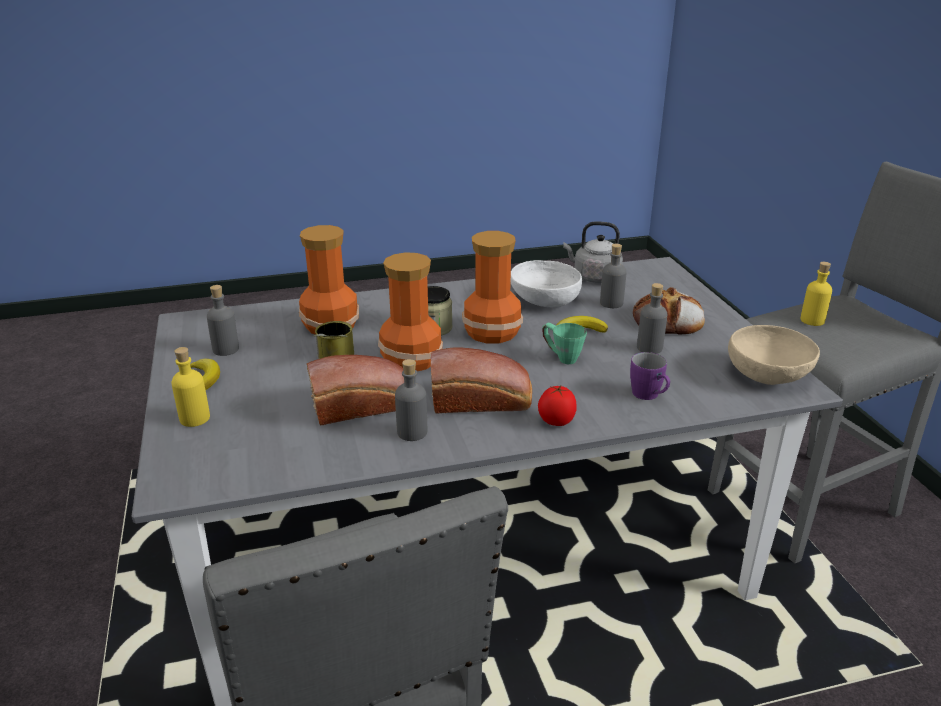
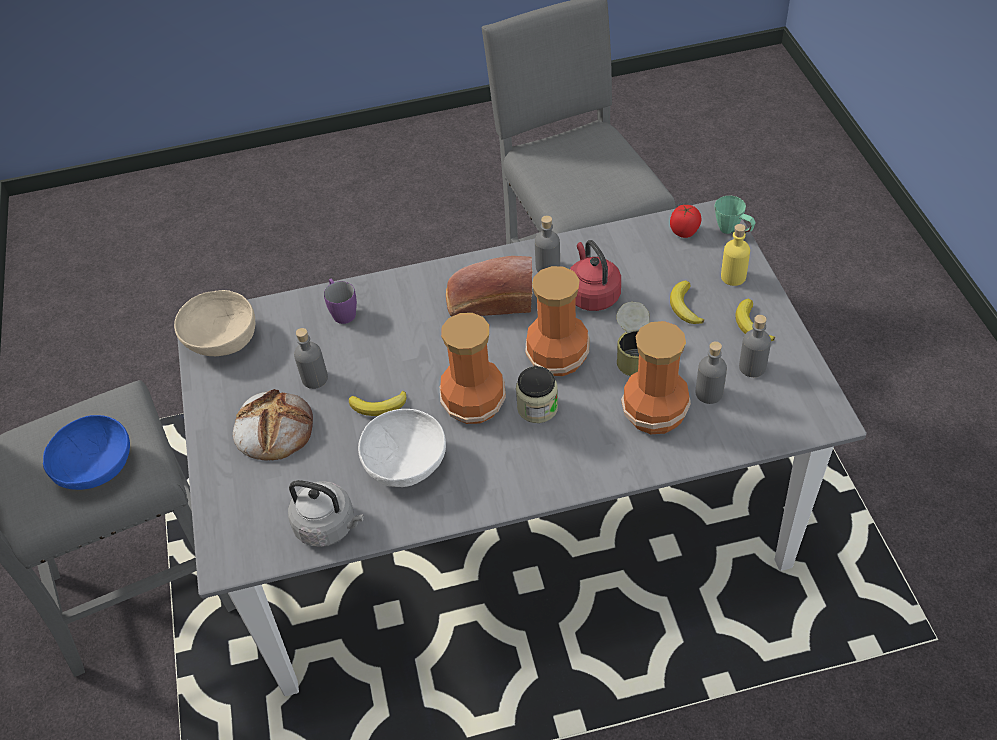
camera: 175 degrees left, 20 degrees up
bread [307,355,404,426] -> red kettle [570,240,621,311]
tomato [538,385,577,426] -> tomato moved to [670,205,702,238]
green mug [542,323,587,364] -> green mug moved to [715,196,756,234]
grey bottle [600,244,627,308] -> grey bottle moved to [696,341,727,404]
yellow bottle [800,262,832,326] -> blue bowl [43,415,130,490]
none -> banana [670,281,704,324]

